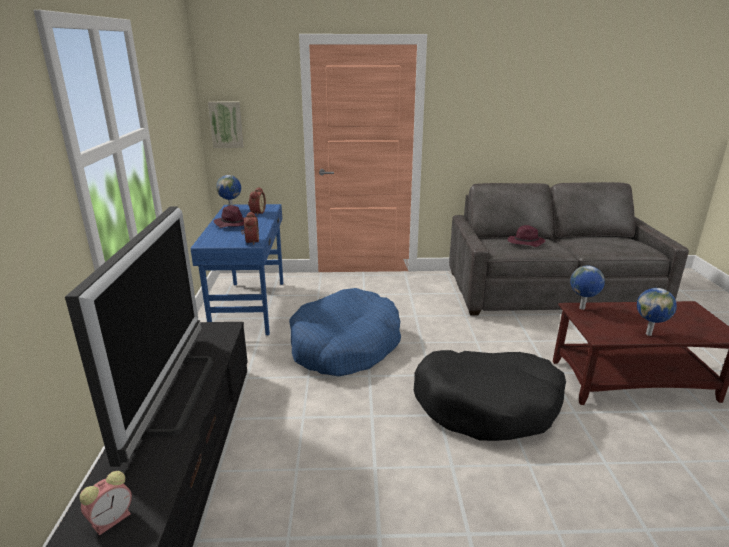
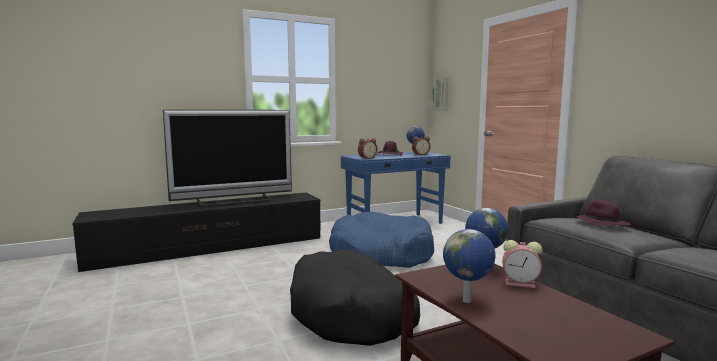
camera: 65 degrees right, 15 degrees down
alarm clock [80,471,132,535] -> alarm clock moved to [502,240,542,288]

